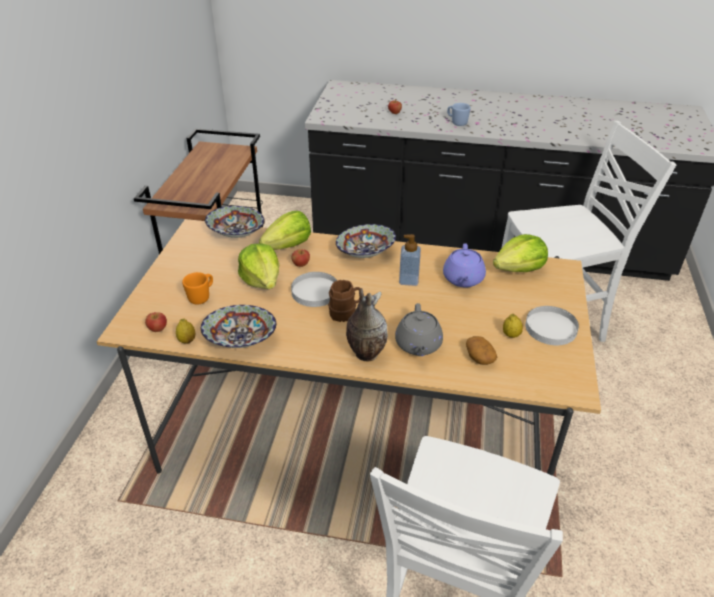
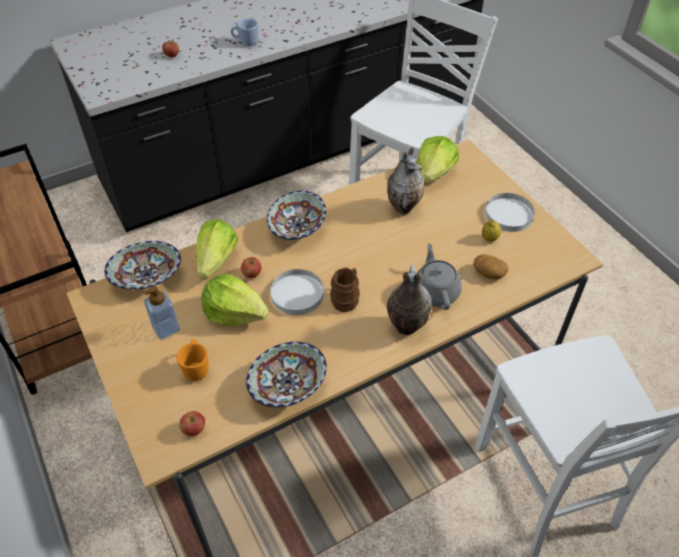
camera: 40 degrees left, 10 degrees up
lemon [176,318,195,344] -> none
grey teapot [395,303,443,356] -> grey teapot turned 150 degrees counterclockwise [416,243,462,310]
soap dispenser [399,234,421,286] -> soap dispenser moved to [144,286,180,339]
purple teapot [443,243,486,287] -> vase [387,147,424,215]

